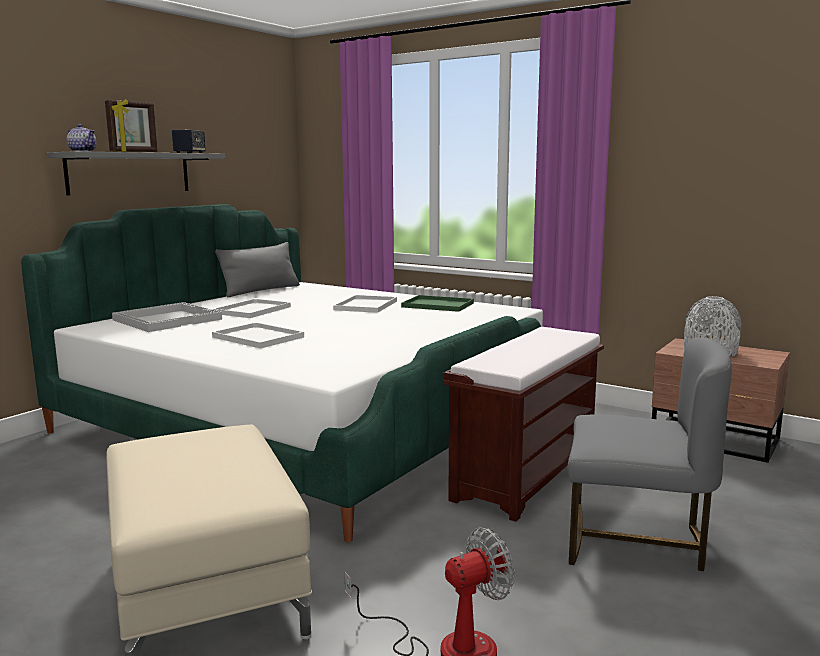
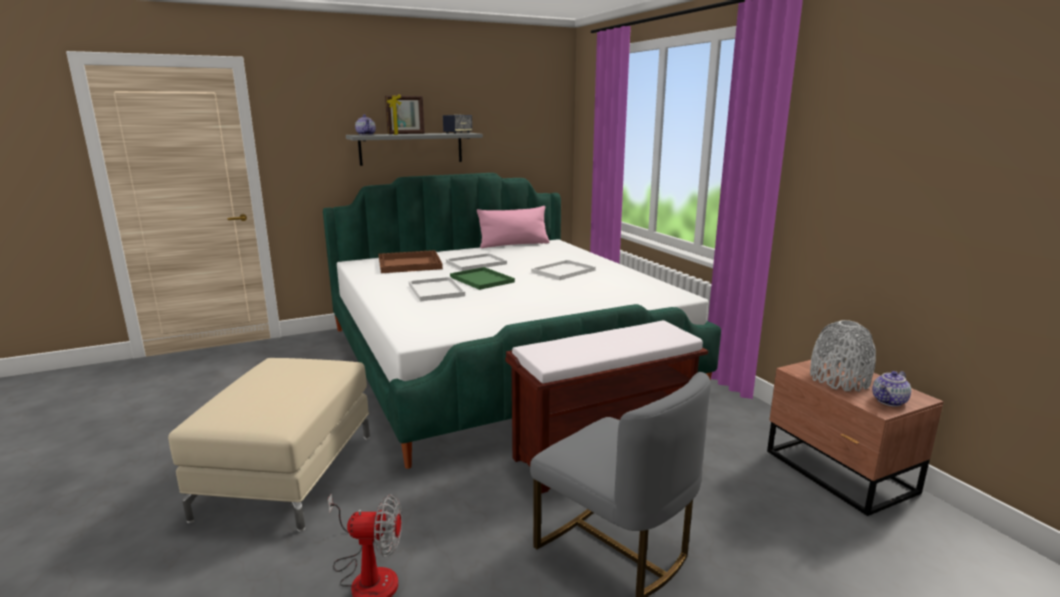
camera: 30 degrees right, 5 degrees up
white tray [112,302,222,332] -> brown tray [379,250,443,273]
grey pillow [215,242,300,297] -> pink pillow [477,206,549,248]
green tray [401,295,474,312] -> green tray moved to [450,267,515,290]
none -> teapot [872,371,911,407]

